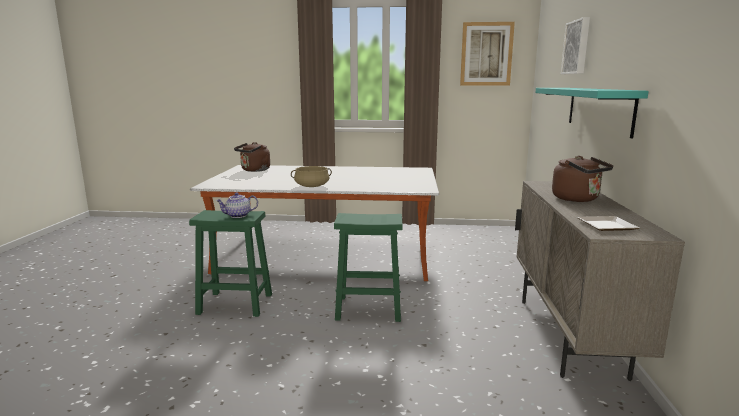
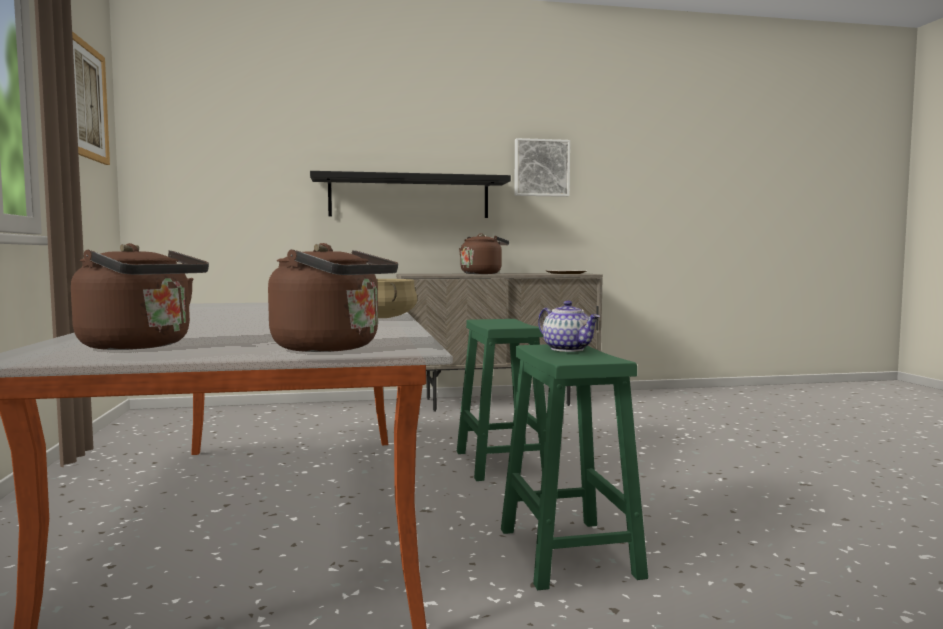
camera: 105 degrees left, 10 degrees down
turquoise shelf [535,88,649,139] -> black shelf [310,171,511,218]
picture [561,17,590,74] -> picture moved to [514,138,570,197]
none -> brown kettle [268,243,398,352]

